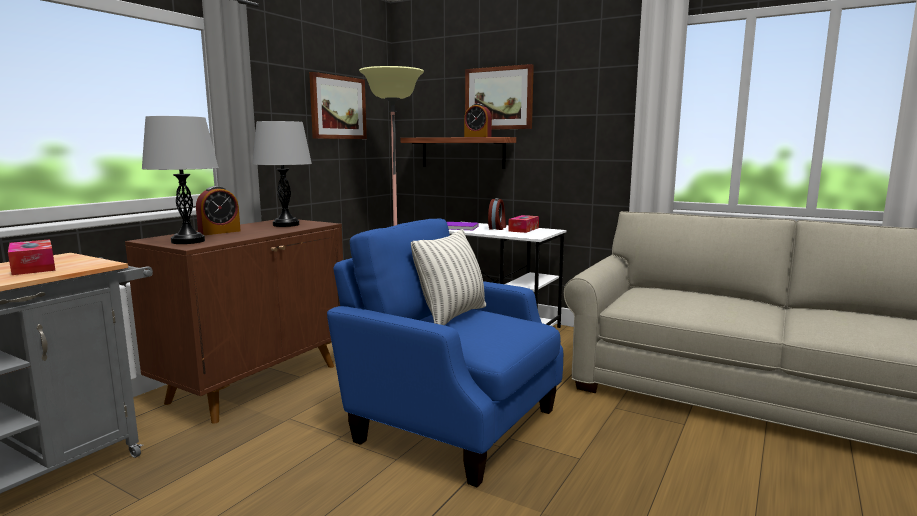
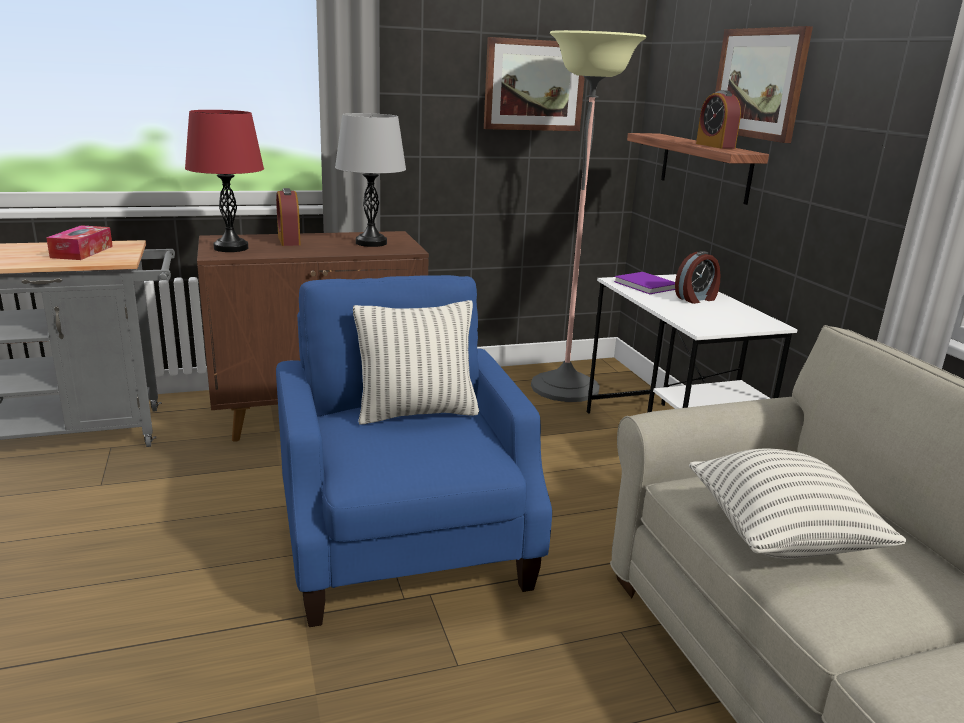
camera: 40 degrees right, 10 degrees up
grey table lamp [142,116,219,244] -> red table lamp [185,110,264,252]
alarm clock [196,186,241,235] -> alarm clock turned 75 degrees clockwise [276,188,301,246]
tissue box [508,215,539,233] -> none
none -> pillow [689,449,906,559]

